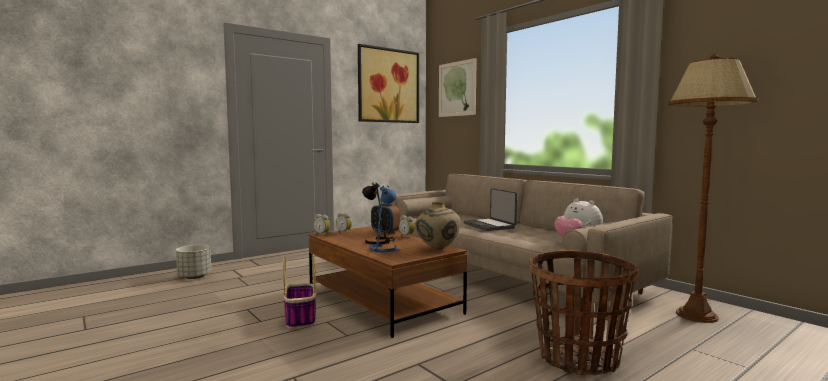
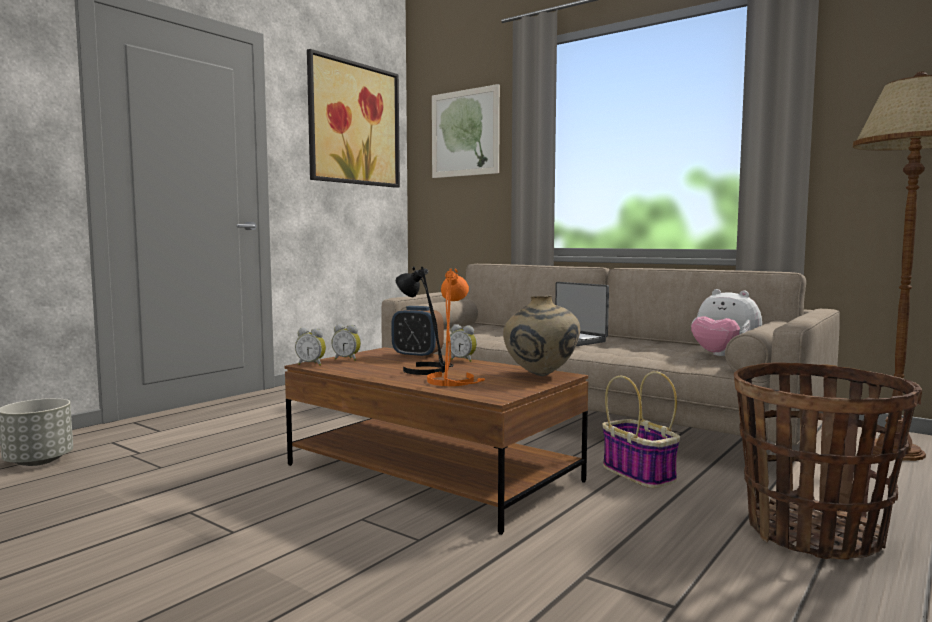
camera: 15 degrees left, 0 degrees up
basket [283,254,316,329] -> basket moved to [602,371,680,488]
blue table lamp [370,185,401,253] -> orange table lamp [427,268,485,386]

